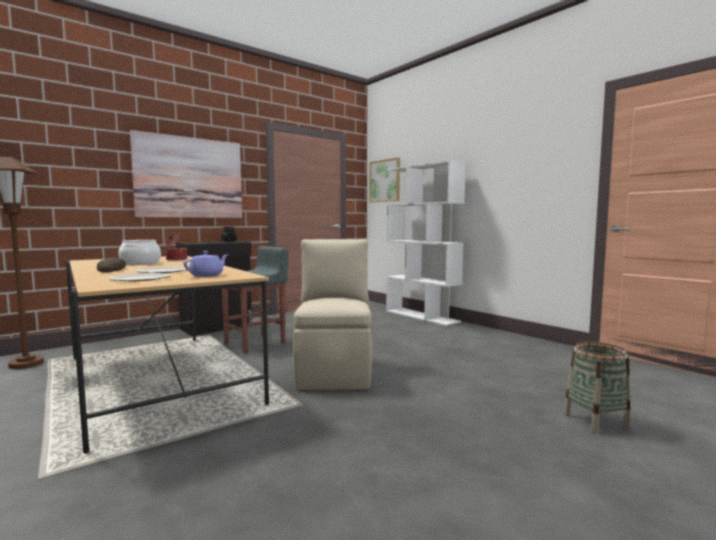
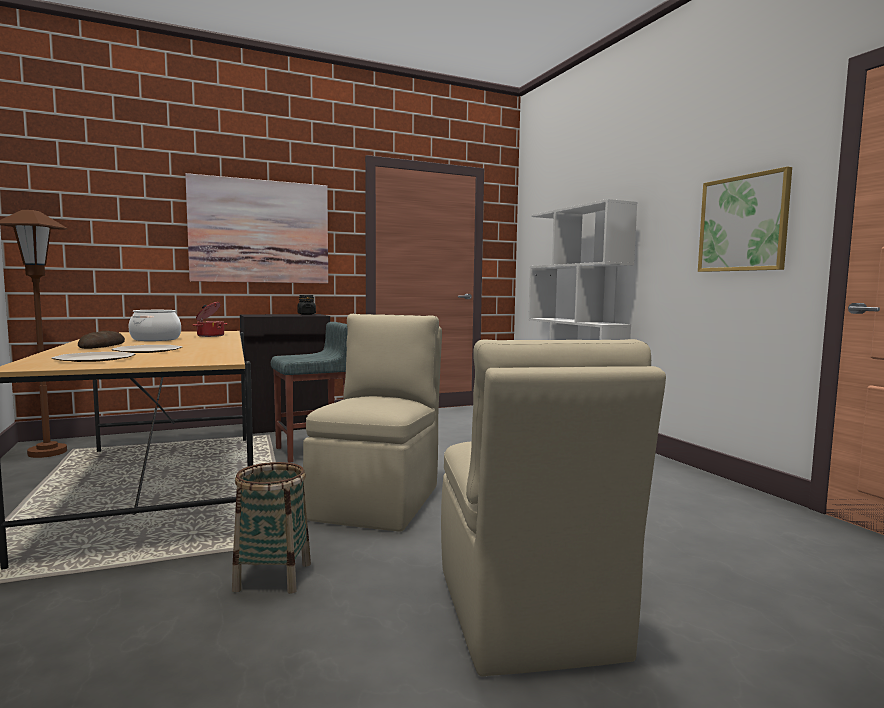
camera: 15 degrees right, 0 degrees up
purple teapot [184,251,229,277] -> none
picture [370,158,400,202] -> picture moved to [698,167,792,272]
basket [563,342,630,433] -> basket moved to [232,462,311,594]
none -> beige chair [441,339,666,677]

